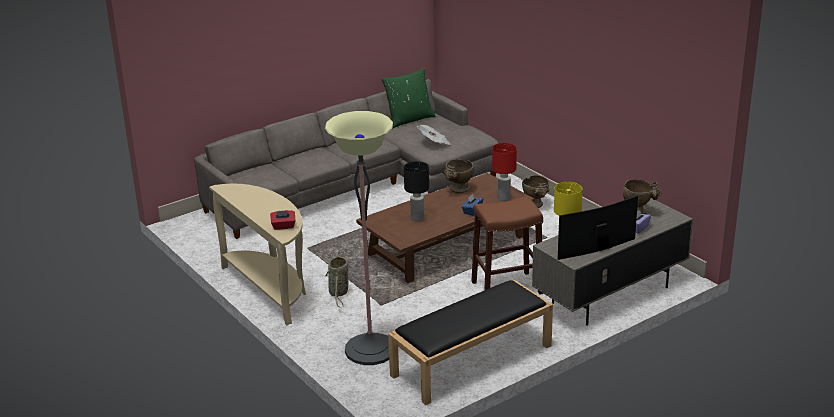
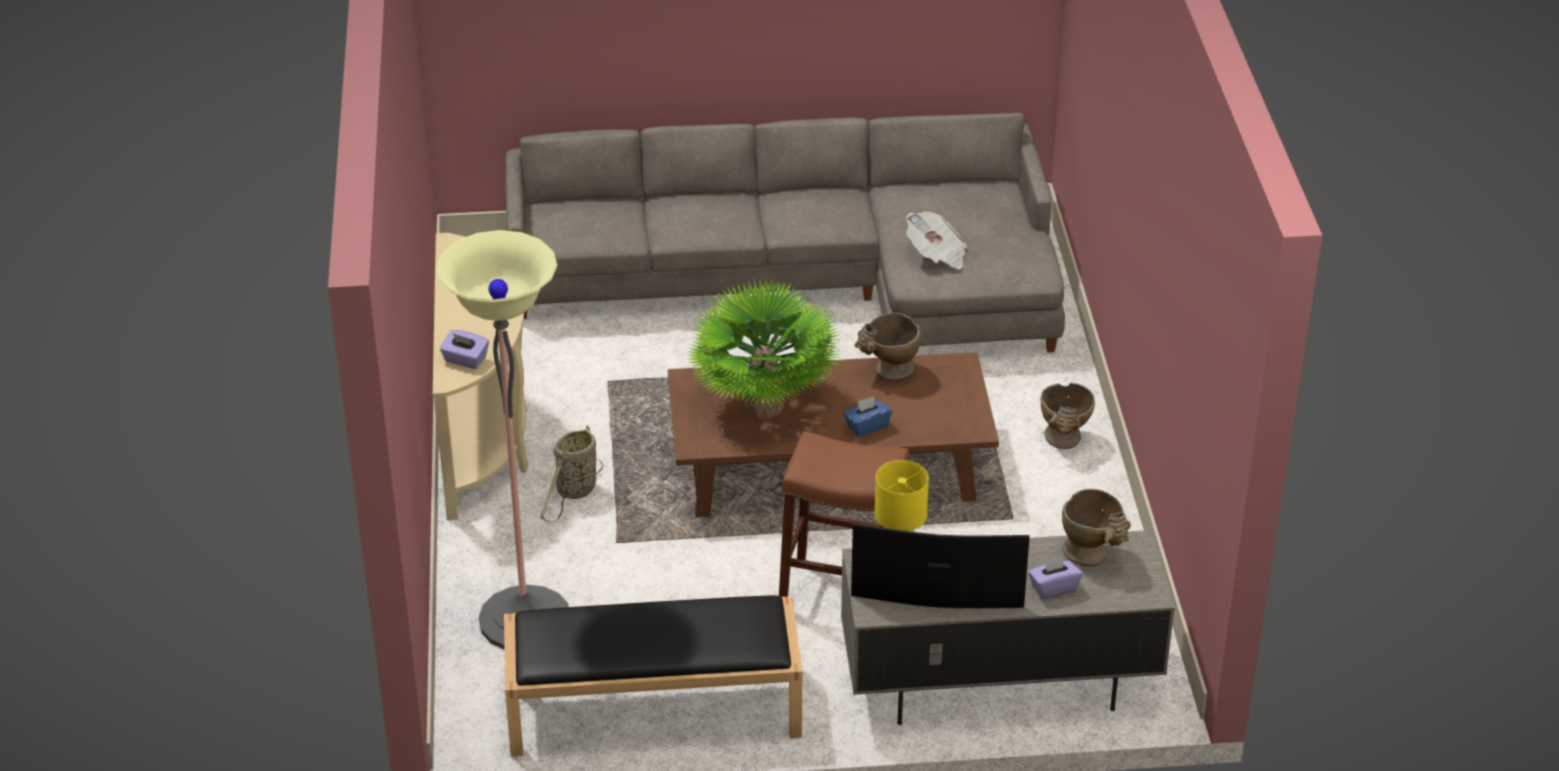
camera: 30 degrees right, 10 degrees up
red tissue box [270,210,296,230] -> purple tissue box [440,330,489,369]
green pillow [382,68,435,128] -> none
black table lamp [404,161,429,221] -> potted plant [687,280,842,418]
red table lamp [492,143,517,201] -> none

